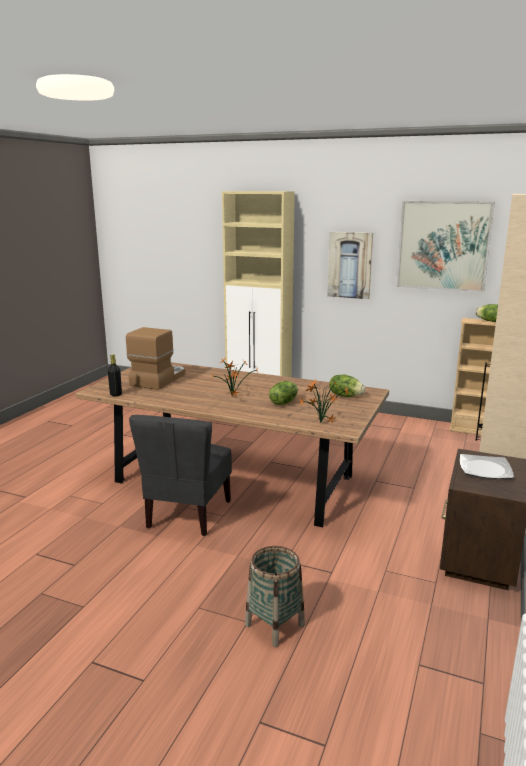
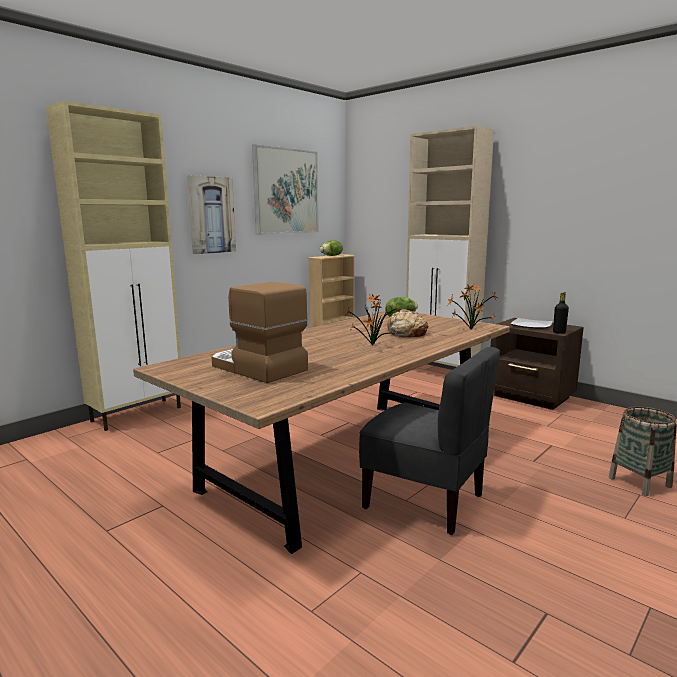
camera: 70 degrees left, 5 degrees down
black bottle [108,354,122,396] -> black bottle moved to [553,292,569,334]
lettuce [269,381,298,405] -> bread [387,309,429,337]

